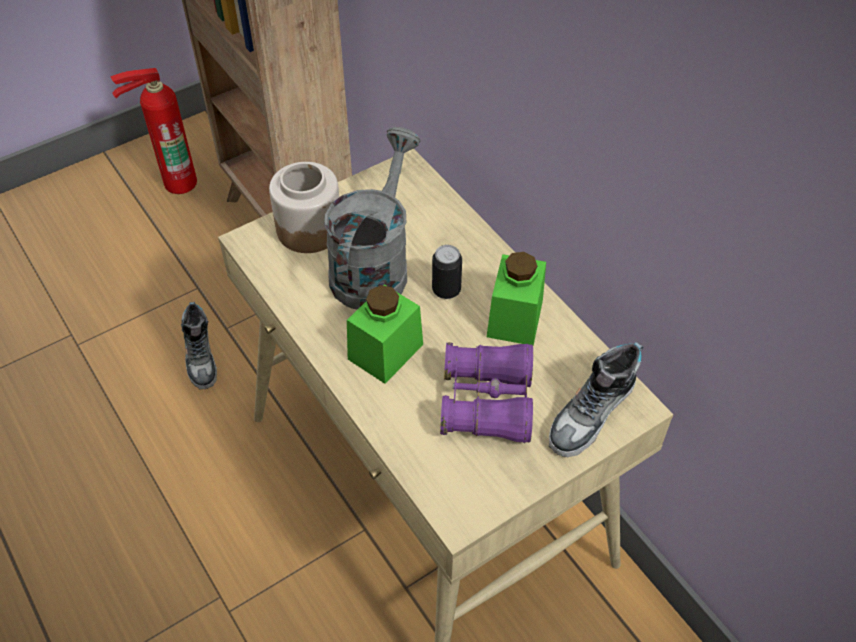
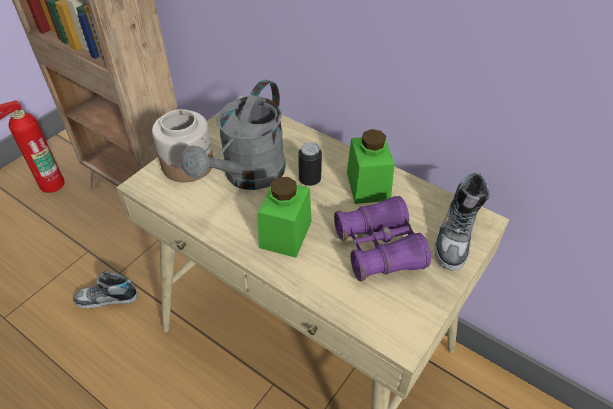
camera: 20 degrees left, 5 degrees down
shoe [181,302,217,389] -> shoe turned 120 degrees clockwise [73,272,138,308]
grey watering can [324,127,421,310] -> grey watering can turned 150 degrees counterclockwise [181,80,286,190]

